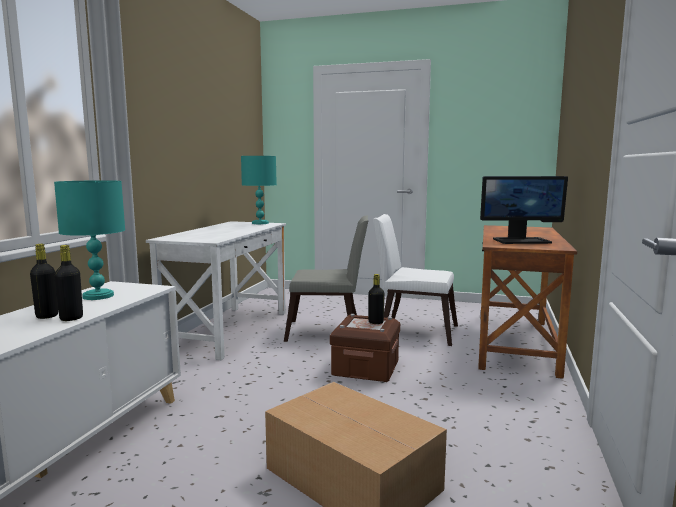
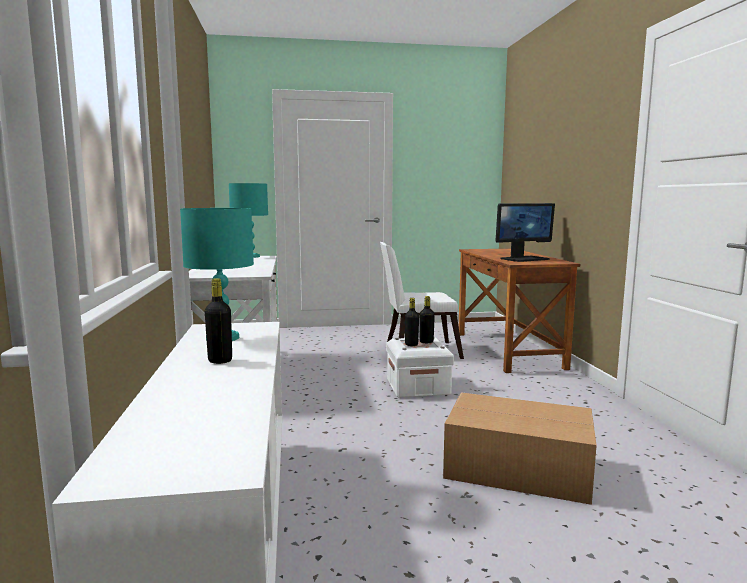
camera: 25 degrees left, 0 degrees up
black bottle [54,245,83,321] -> black bottle moved to [405,298,419,346]
grey chair [284,215,368,342] -> none
brown storage box [330,314,400,382] -> white storage box [386,337,454,397]

